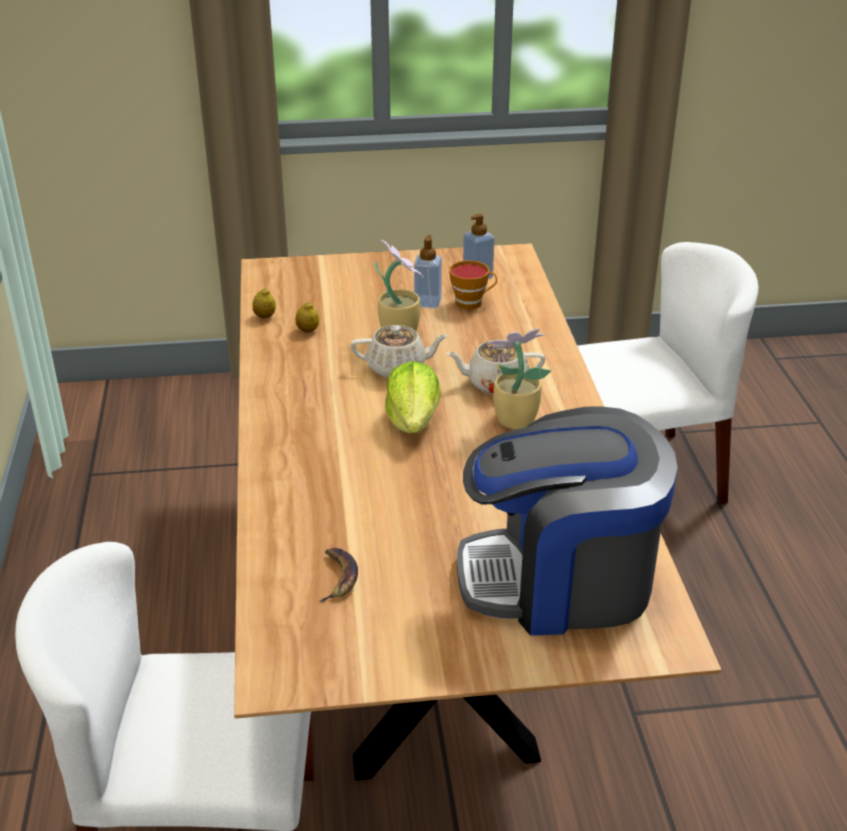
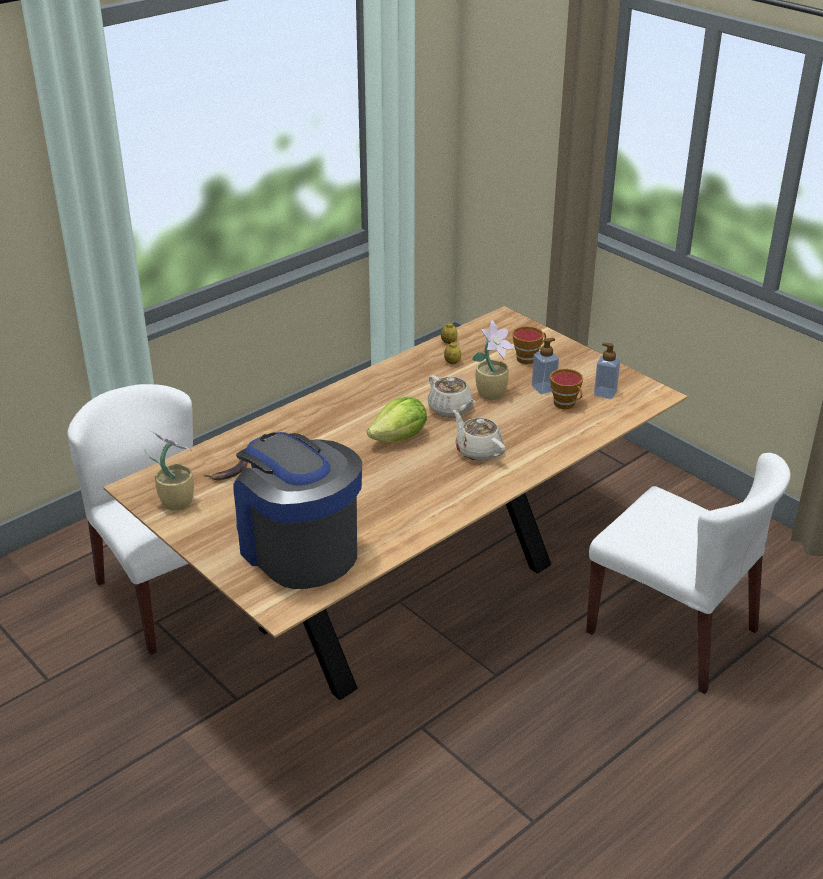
camera: 55 degrees right, 0 degrees up
potted plant [487,329,552,429] -> potted plant moved to [144,431,194,511]
none -> cup [512,326,546,364]

